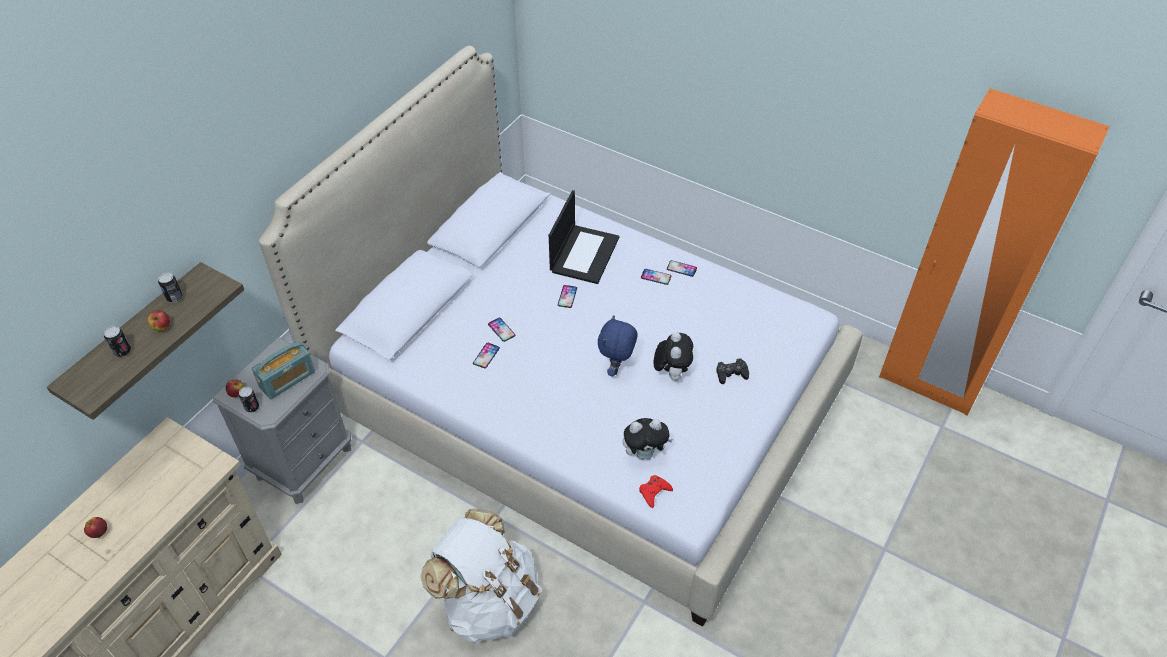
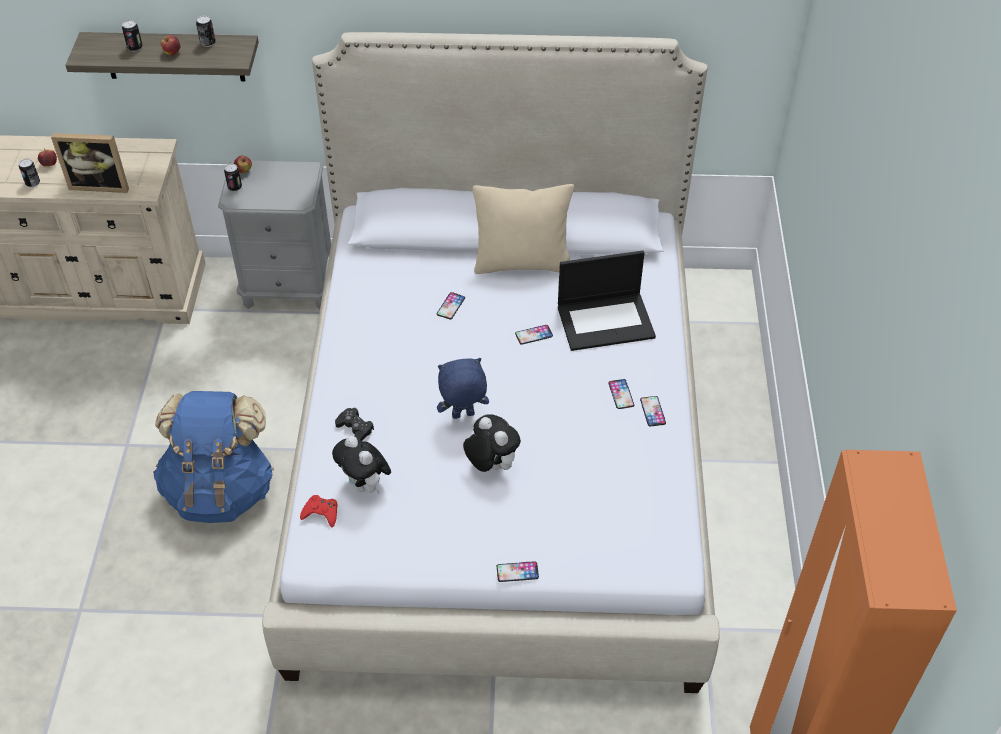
camera: 60 degrees right, 0 degrees up
radio [252,341,315,399] -> none
white backpack [420,509,542,643] -> blue backpack [153,391,274,523]
phone [473,343,500,368] -> phone moved to [497,561,539,582]
plush toy [654,332,693,381] -> plush toy turned 105 degrees counterclockwise [463,414,521,472]
black game controller [716,358,749,384] -> black game controller moved to [335,408,374,441]
none -> can [19,159,40,187]
none -> picture frame [51,133,129,193]
none -> beige pillow [472,184,574,274]

